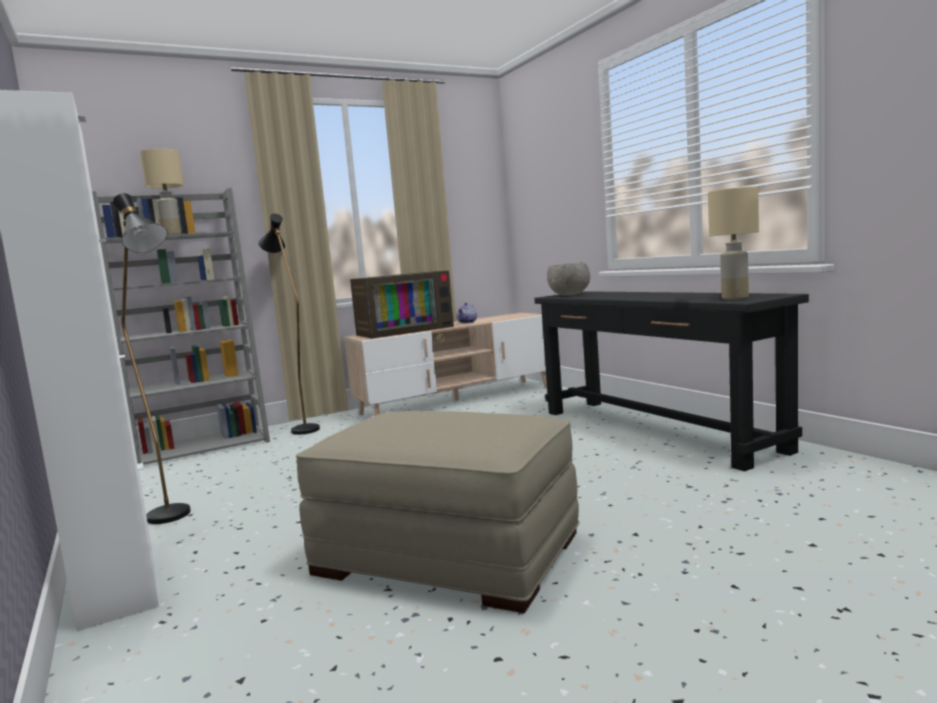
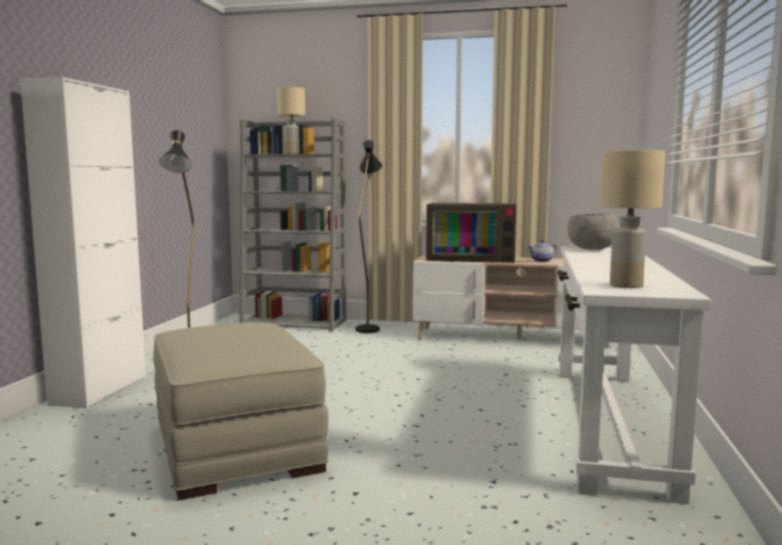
camera: 40 degrees right, 0 degrees up
black console table [534,291,809,471] -> white console table [558,246,711,504]

